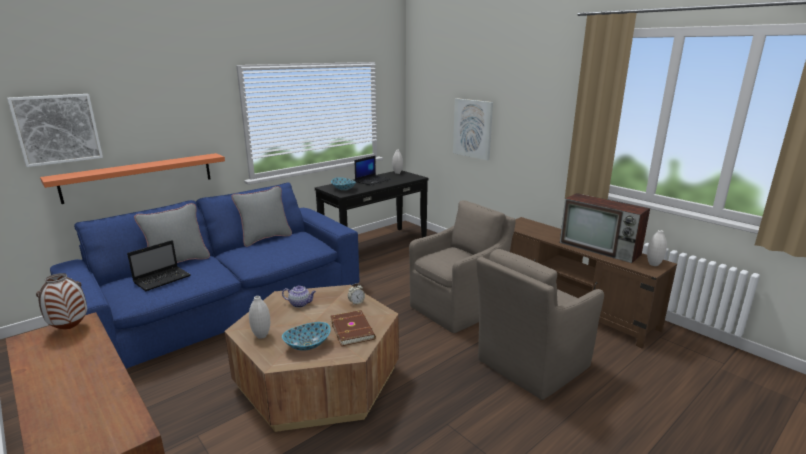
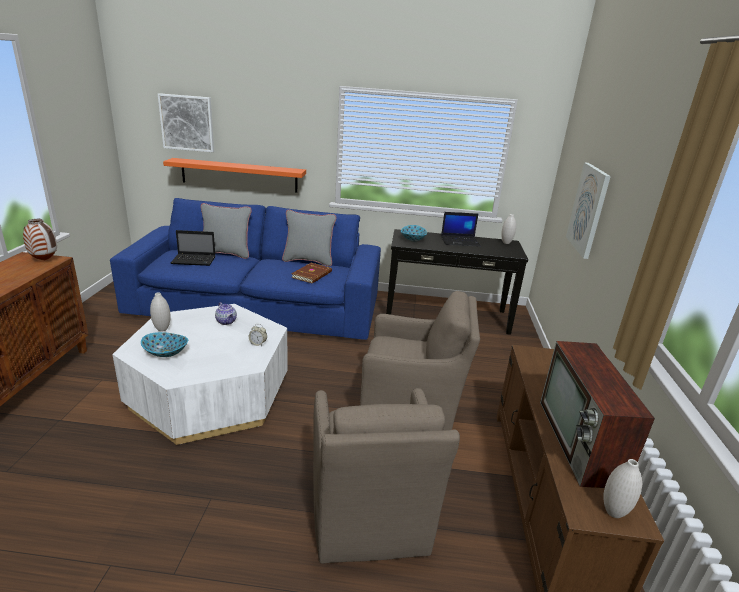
camera: 45 degrees right, 5 degrees up
brown coffee table [225,285,399,432] -> white coffee table [112,304,288,445]
brown book [330,310,376,346] -> brown book moved to [291,263,332,283]
brown armchair [477,249,604,400] -> brown armchair turned 105 degrees counterclockwise [313,388,460,564]

